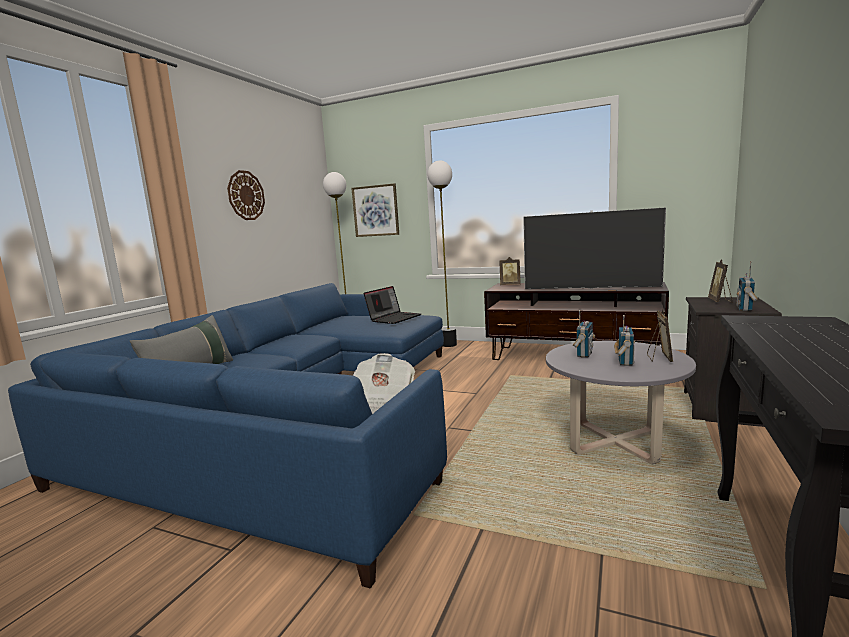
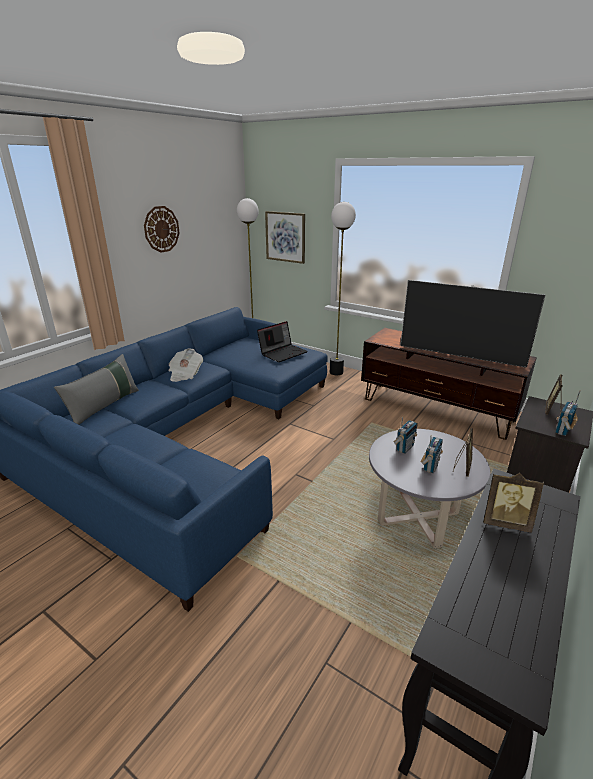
camera: 10 degrees right, 15 degrees up
newspaper [353,353,415,414] -> newspaper moved to [168,348,203,382]
picture frame [499,257,521,285] -> picture frame moved to [483,473,544,533]

